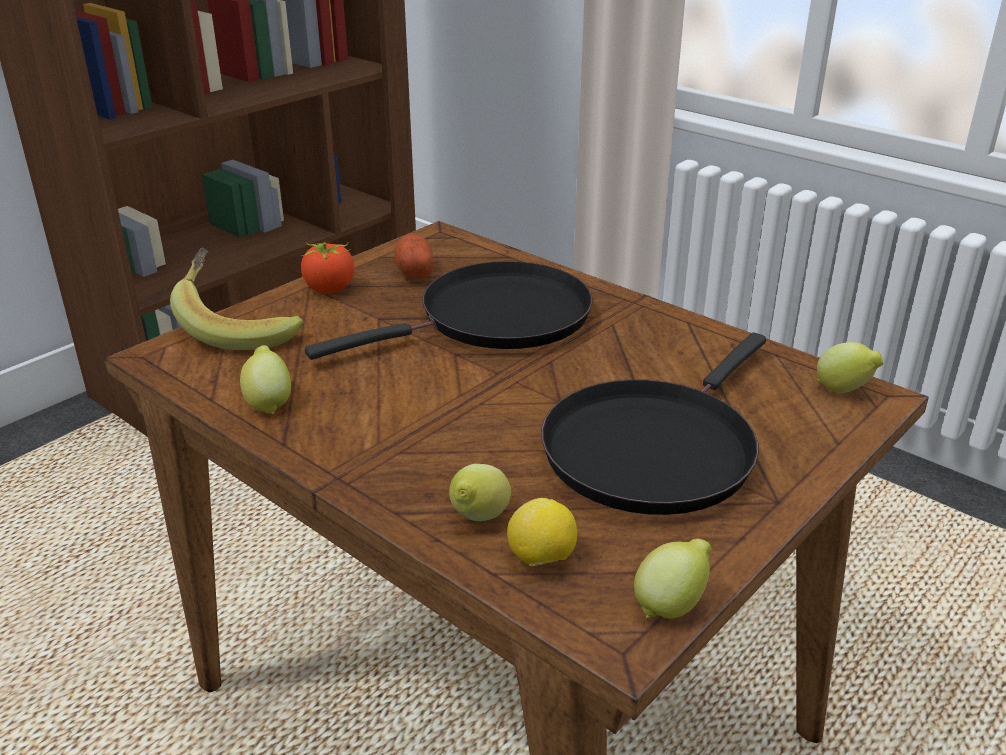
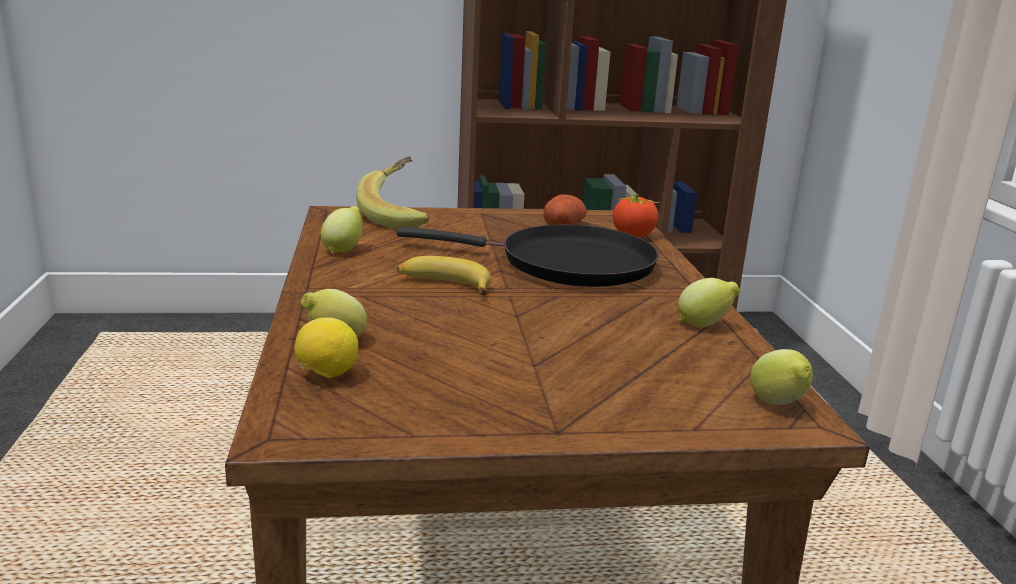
camera: 40 degrees right, 10 degrees down
tomato [300,242,354,293] -> tomato moved to [613,194,659,237]
black frying pan [541,333,766,515] -> none
lemon [634,538,712,619] -> lemon moved to [678,278,740,327]
none -> banana [397,256,491,295]

